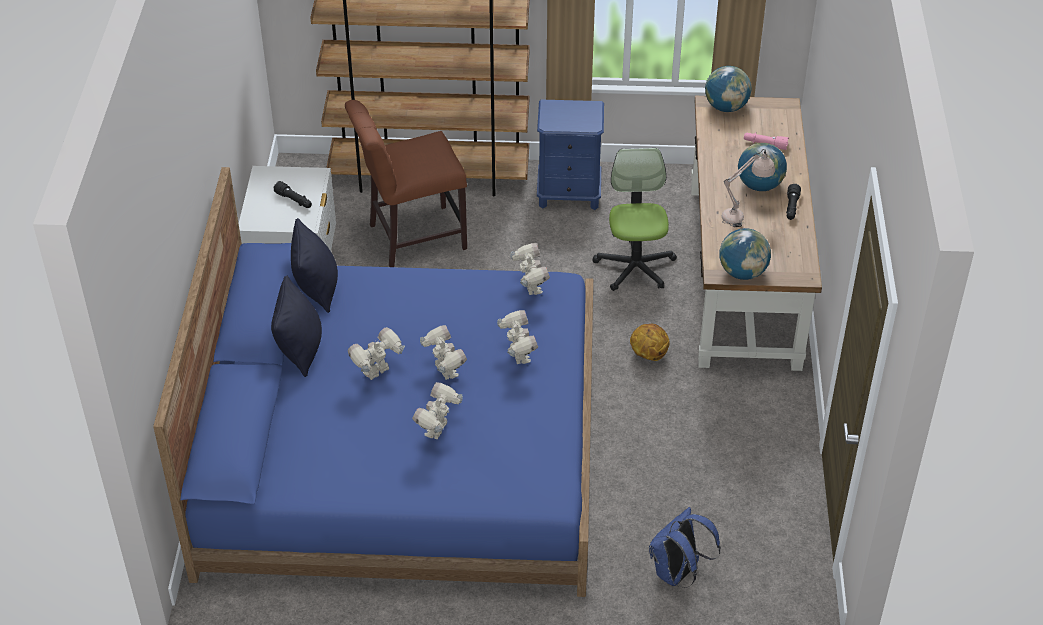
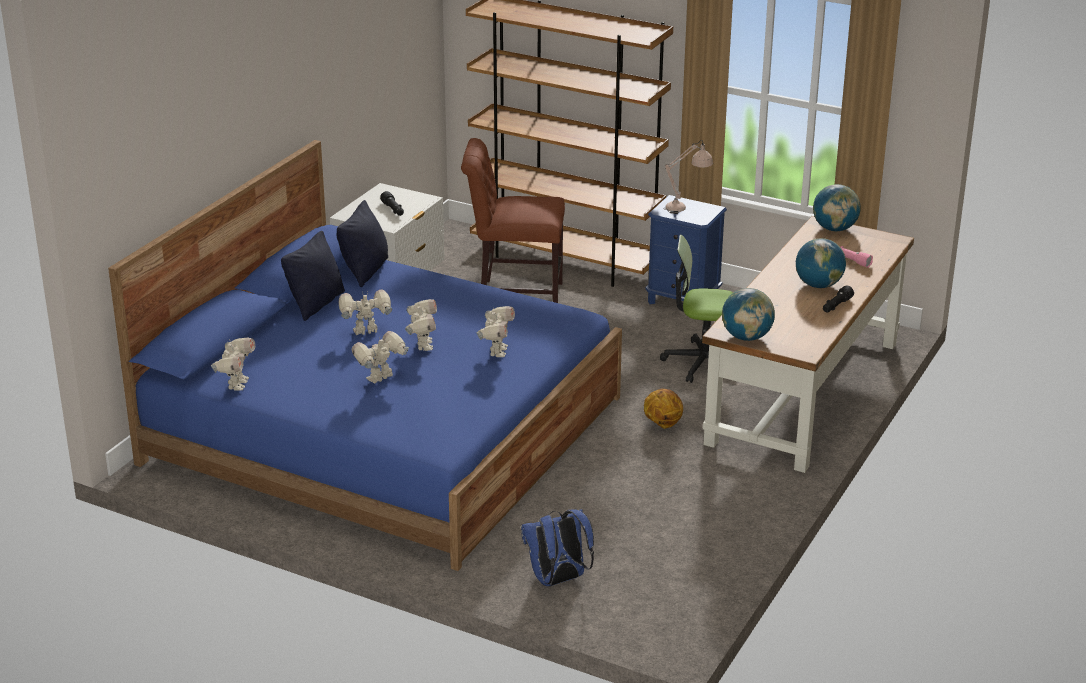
camera: 25 degrees right, 15 degrees down
toy robot [510,243,550,295] -> toy robot moved to [211,338,255,391]
office chair [592,148,677,291] -> office chair turned 105 degrees counterclockwise [660,235,733,383]
beige table lamp [722,149,775,227] -> beige table lamp moved to [663,140,713,214]

